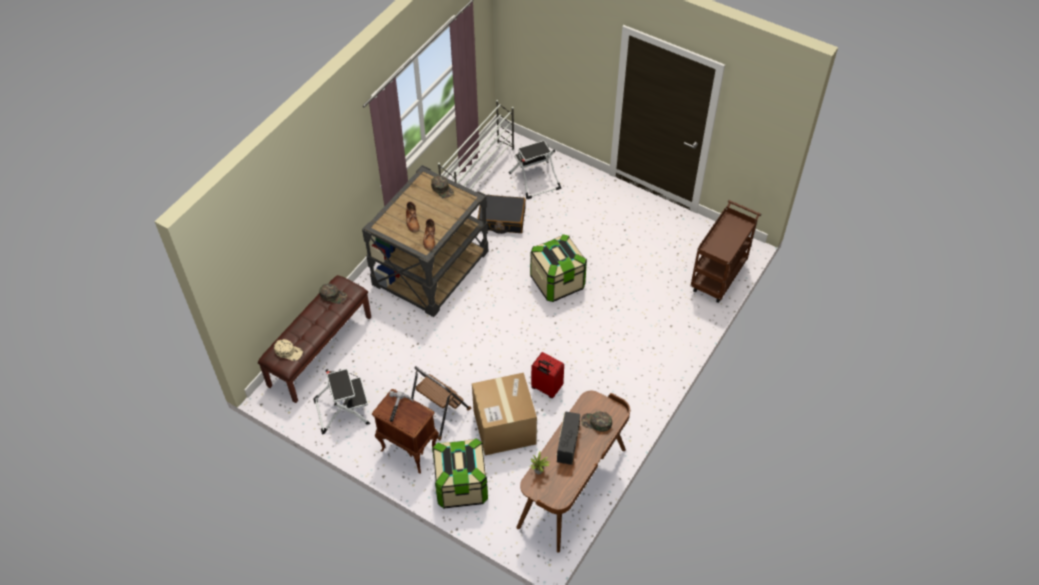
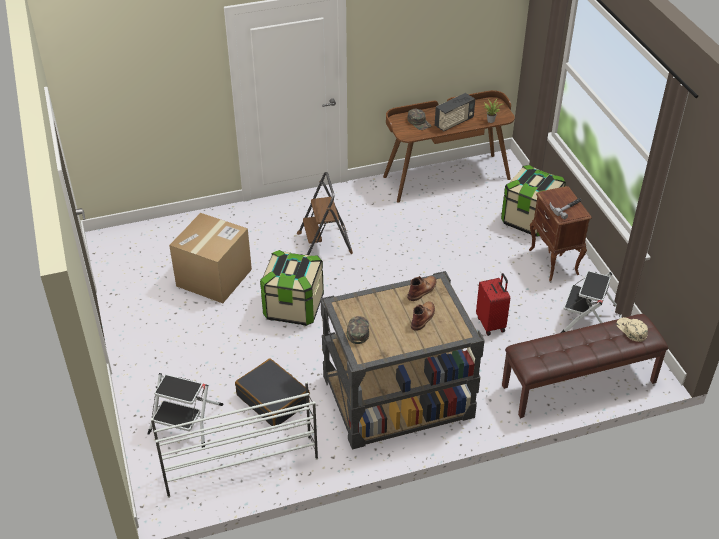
camera: 140 degrees left, 10 degrees down
green cap [319,283,347,304] -> none
brown step ladder [411,366,471,440] -> brown step ladder moved to [297,172,353,255]
cardboard box [472,373,537,455] -> cardboard box moved to [169,213,252,303]
red suitcase [531,352,564,398] -> red suitcase moved to [476,273,510,336]
brown cart [691,200,761,303] -> none

